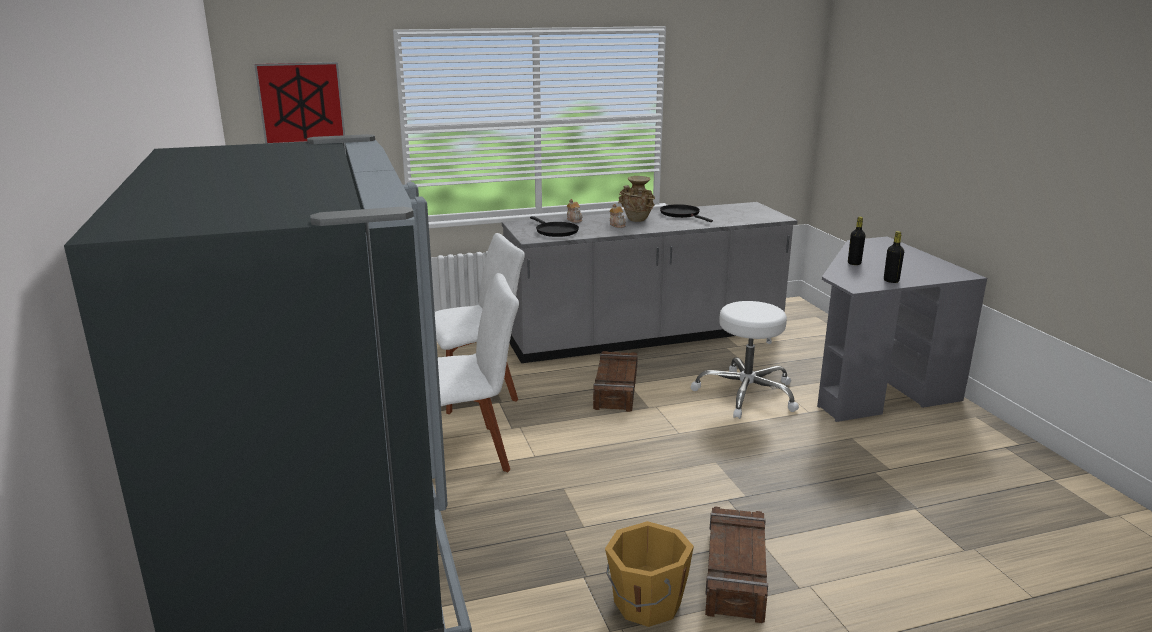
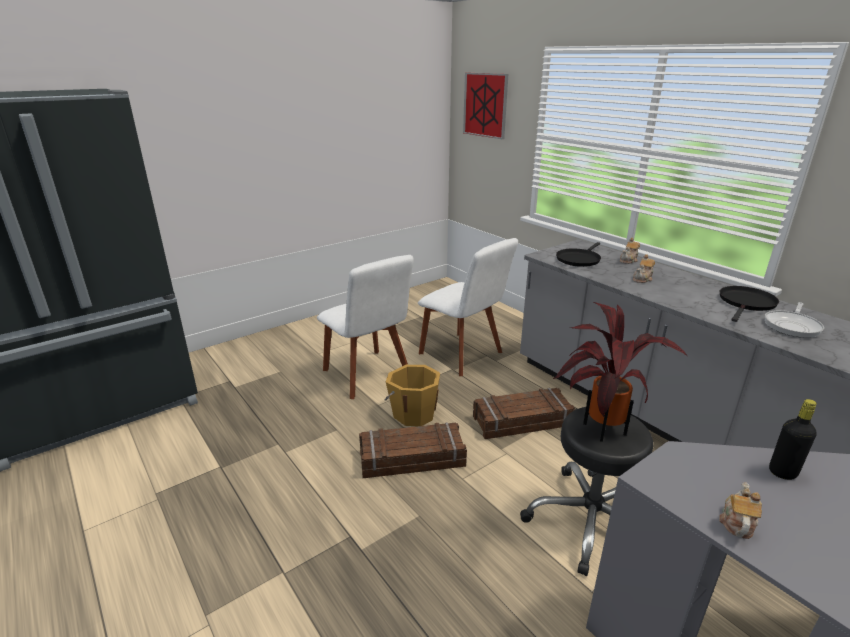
camera: 70 degrees right, 5 degrees up
orange bucket [605,521,694,627] -> orange bucket moved to [385,365,440,426]
beige vase [618,176,655,222] -> none
white stool [690,301,799,419] -> black stool [520,407,653,576]
crate [705,506,768,623] -> crate moved to [359,422,467,478]
black bottle [884,231,904,283] -> teapot [719,483,762,539]
none -> potted plant [553,302,687,442]
none -> frying pan [765,302,824,338]

